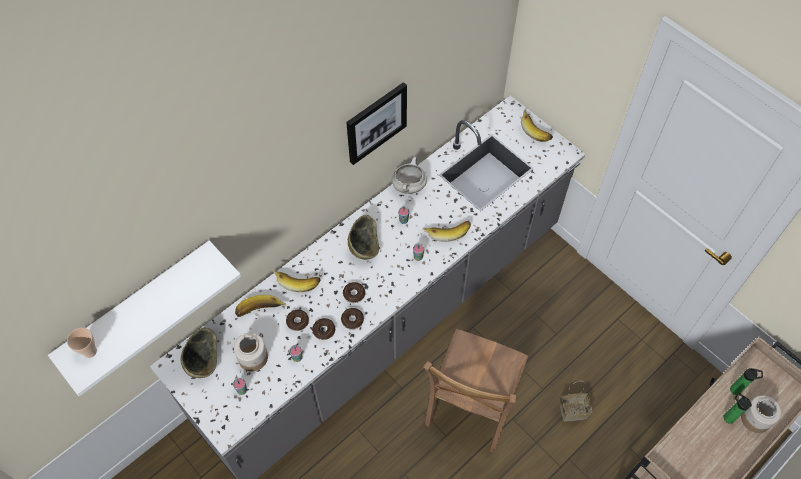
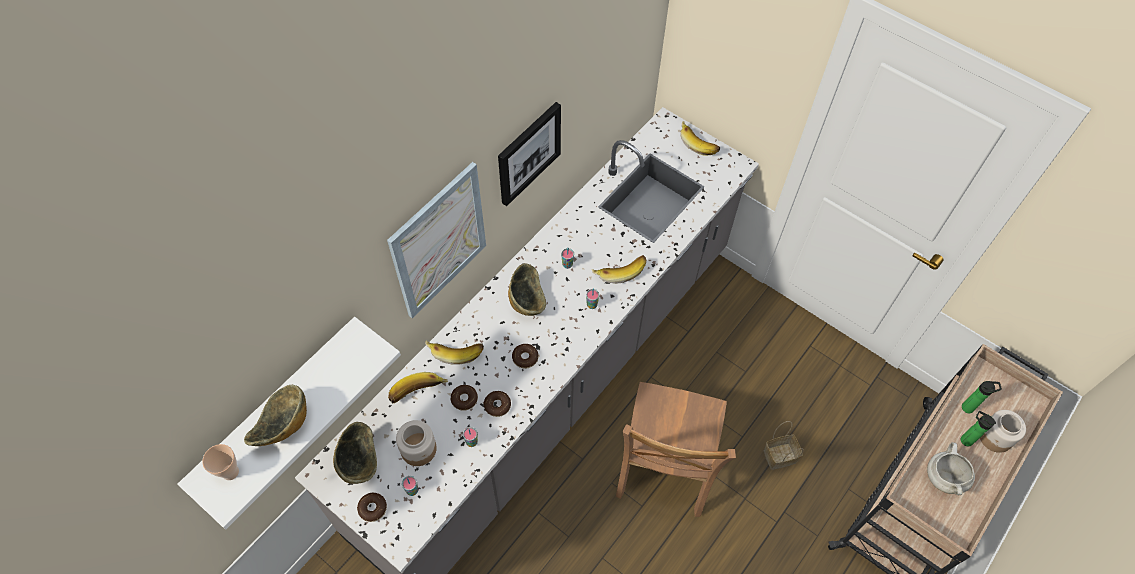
camera: 10 degrees left, 0 degrees up
donut [341,308,364,330] -> donut moved to [357,493,387,522]
white cooking pot [392,156,427,194] -> white cooking pot moved to [927,442,975,495]
none -> bowl [244,385,307,446]
none -> picture [387,162,486,318]

